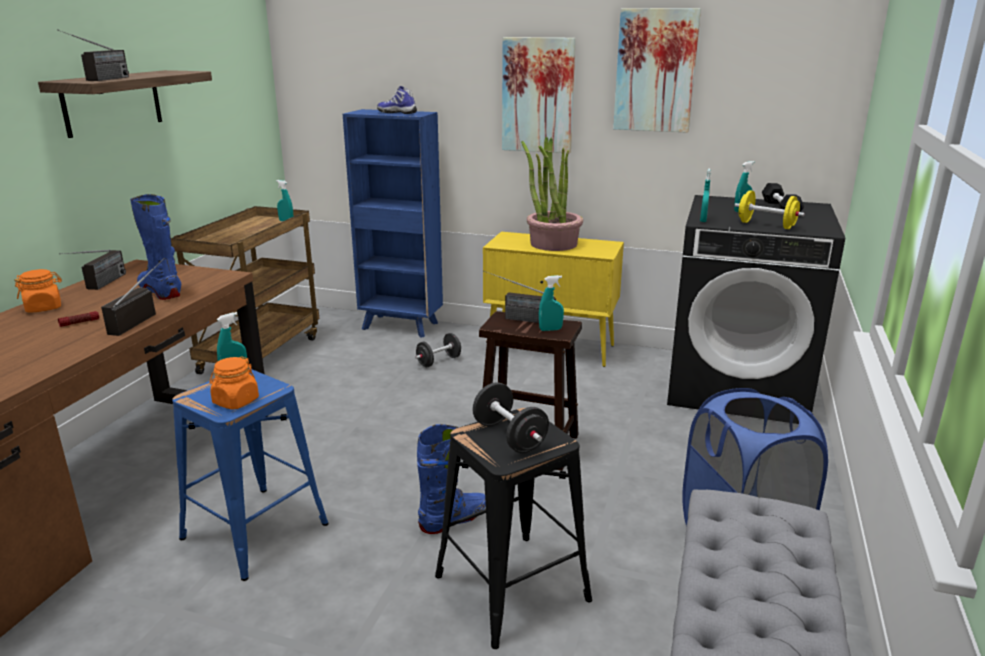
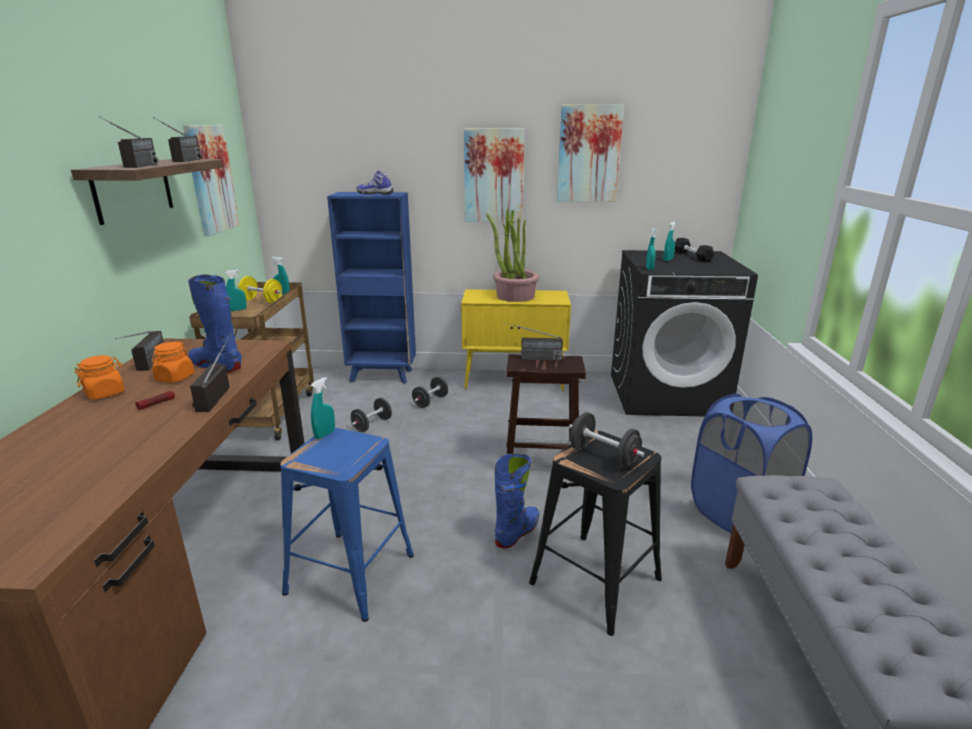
camera: 15 degrees left, 0 degrees up
orange jar [210,356,259,410] -> orange jar moved to [152,341,195,383]
turquoise spray bottle [539,275,564,331] -> turquoise spray bottle moved to [225,270,247,311]
yellow dumbbell [735,190,805,229] -> yellow dumbbell moved to [238,276,282,303]
none -> radio [153,117,202,162]
none -> picture [183,125,240,236]
none -> black dumbbell [351,398,392,432]

